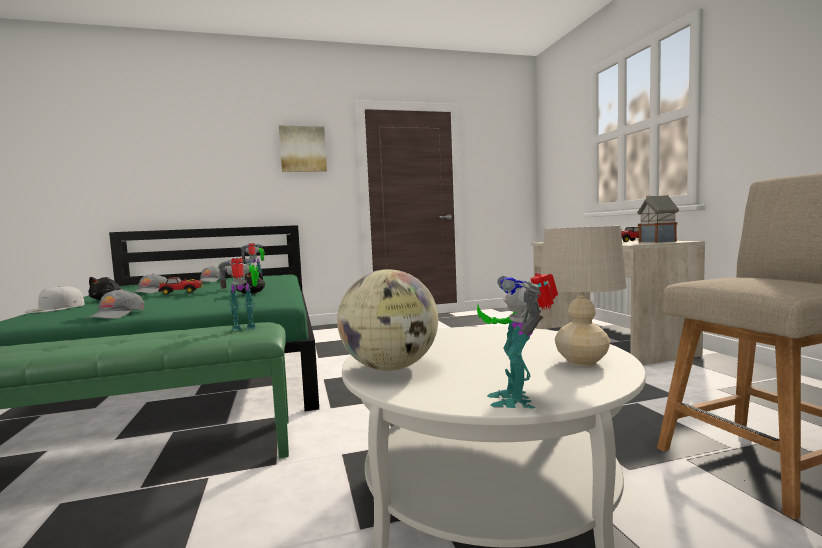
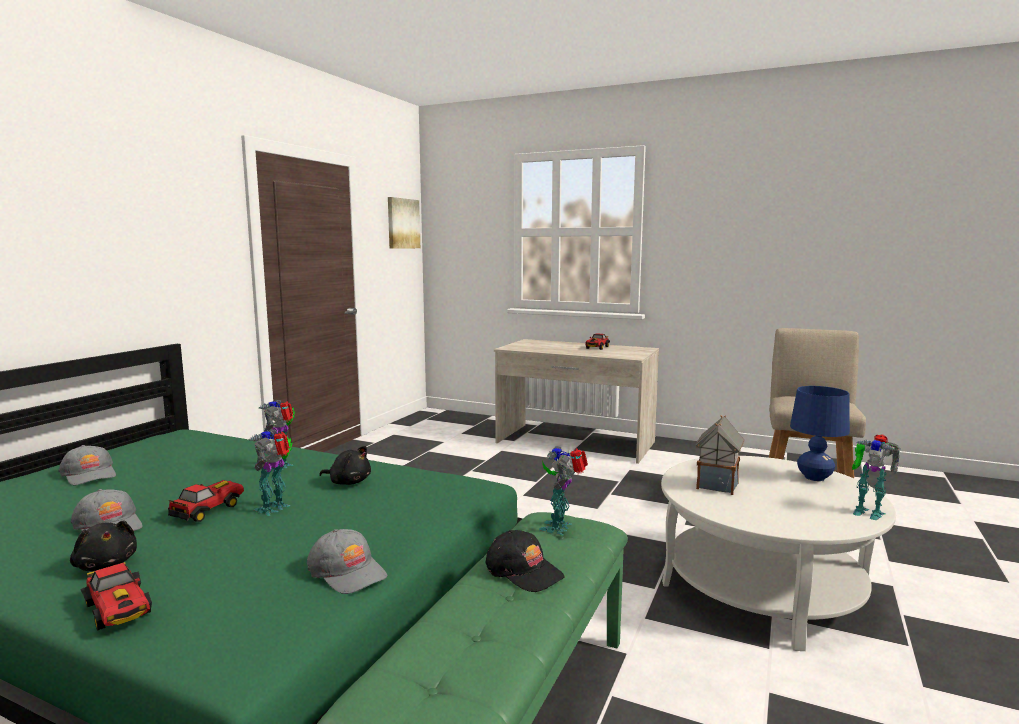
camera: 50 degrees left, 5 degrees up
white cap [24,286,85,313] -> toy car [80,562,152,630]
picture [279,126,327,172] -> picture moved to [388,197,420,249]
globe [337,269,438,371] -> none
beige table lamp [540,226,627,366] -> blue table lamp [790,386,850,481]
toy house [637,195,679,243] -> toy house moved to [695,415,744,495]
none -> toy robot [249,429,293,516]
none -> black cap [485,530,565,592]

